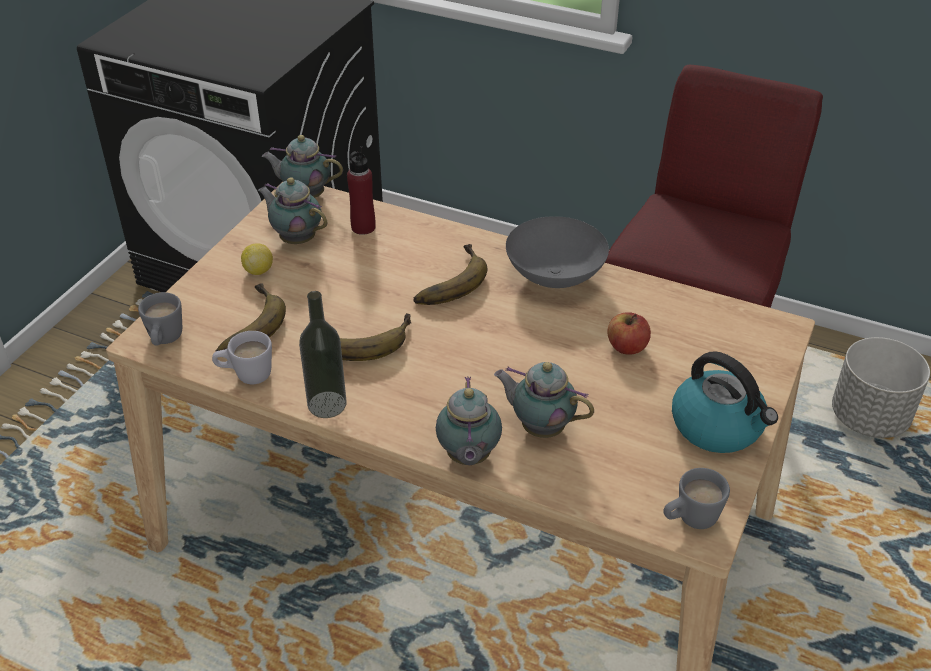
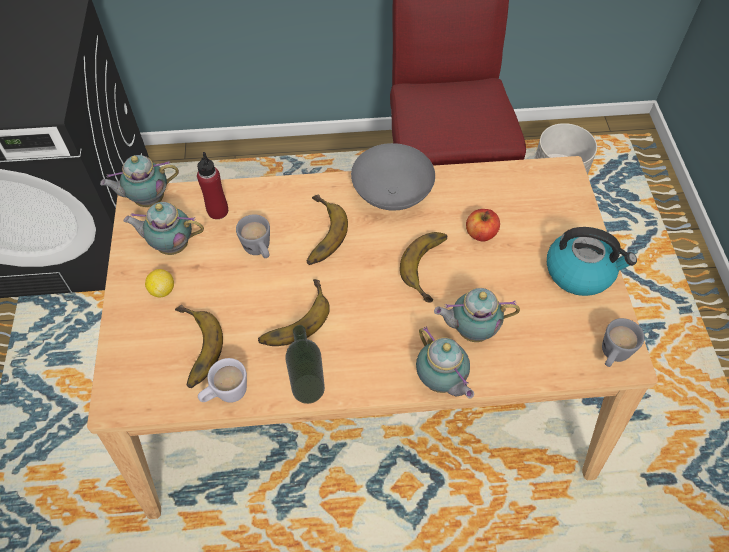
camera: 30 degrees left, 15 degrees up
grey mug [138,292,182,345] -> grey mug moved to [236,214,270,258]
none -> banana [400,232,447,303]

